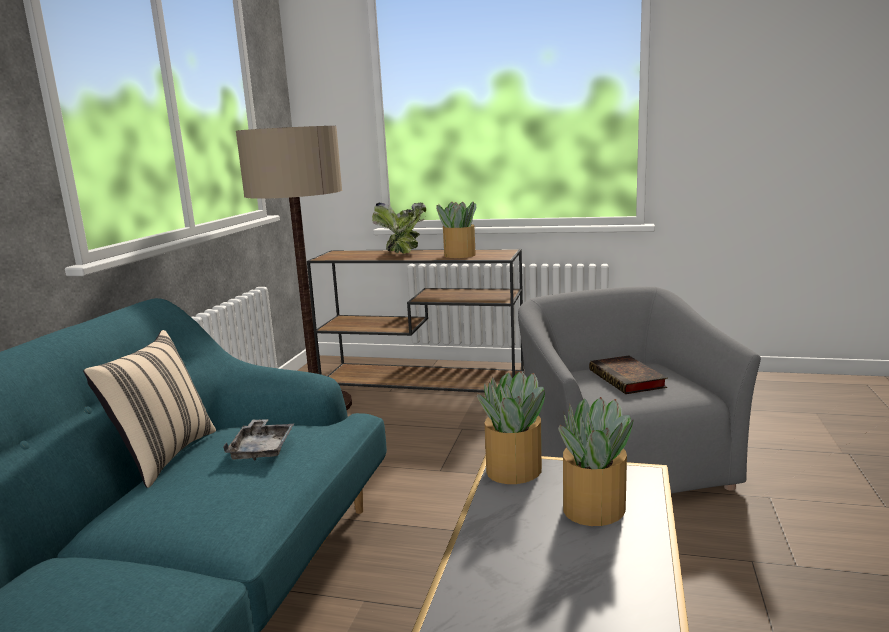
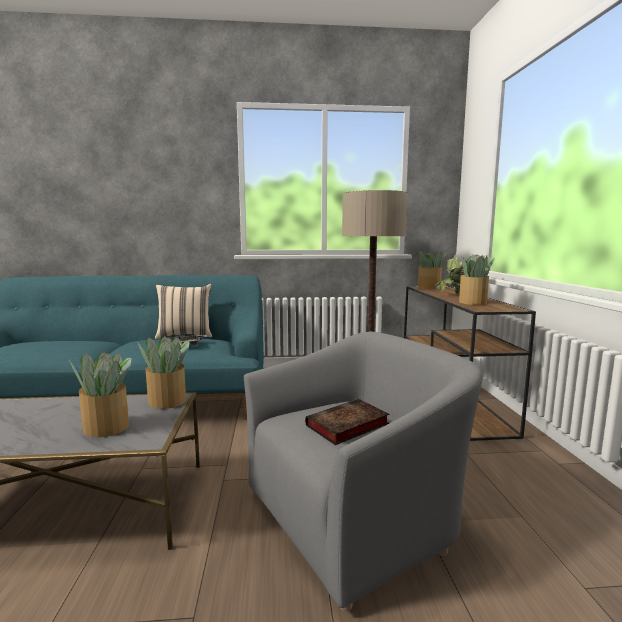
camera: 70 degrees right, 5 degrees down
none -> potted plant [418,251,447,289]

